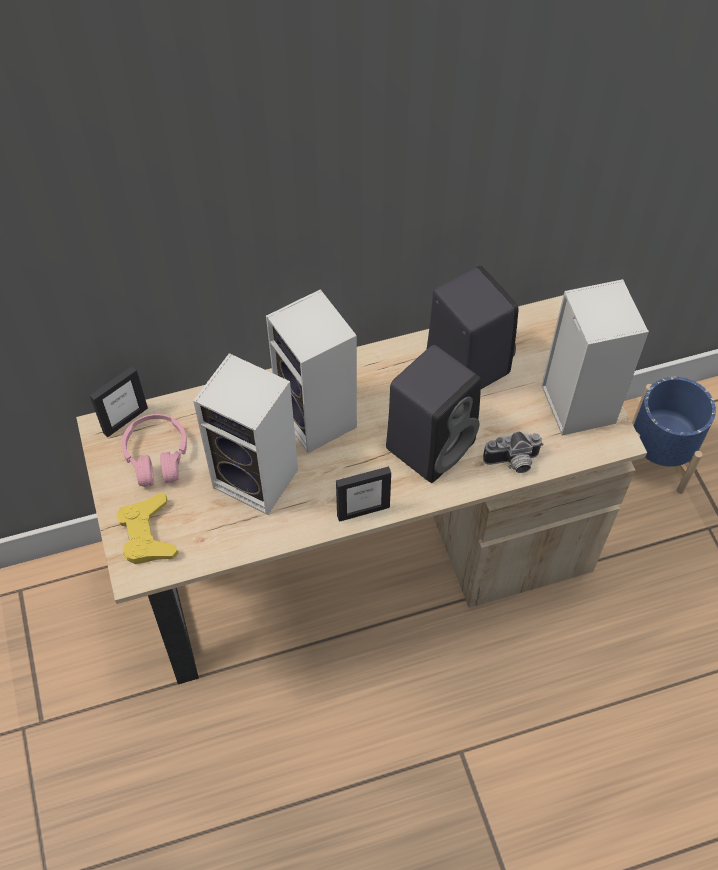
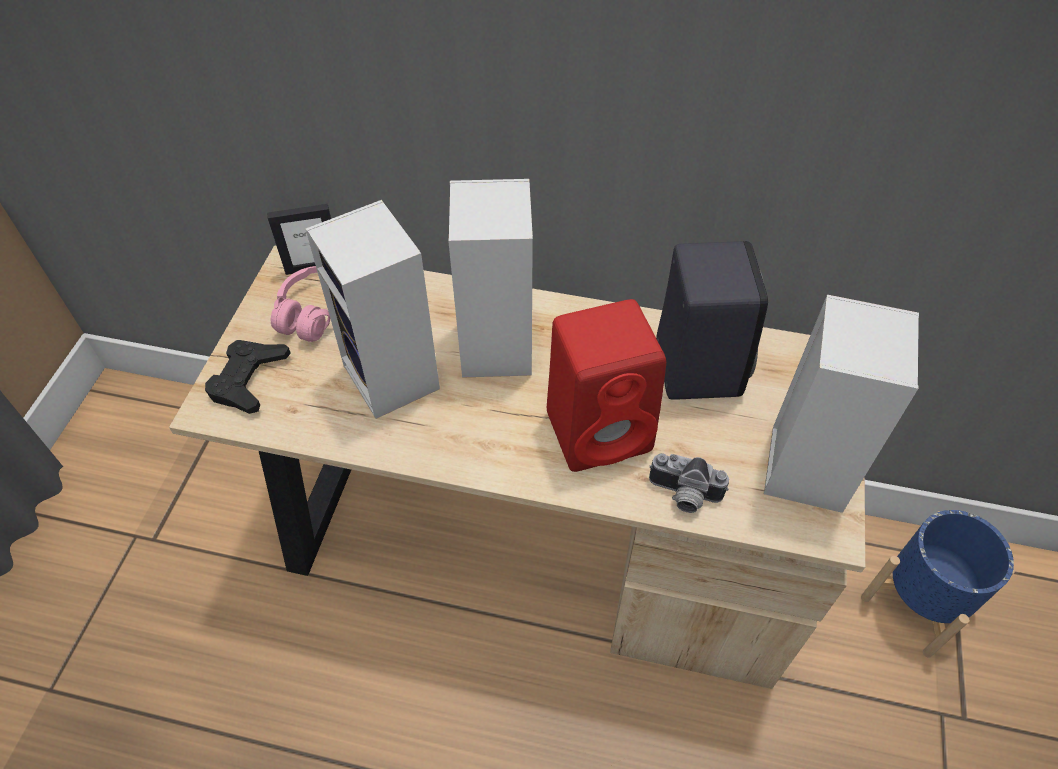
camera: 30 degrees right, 5 degrees down
yellow game controller [116,493,179,564] -> black game controller [205,340,291,414]
picture frame [336,466,391,522] -> none
black speaker [386,345,481,483] -> red speaker [547,299,666,472]

